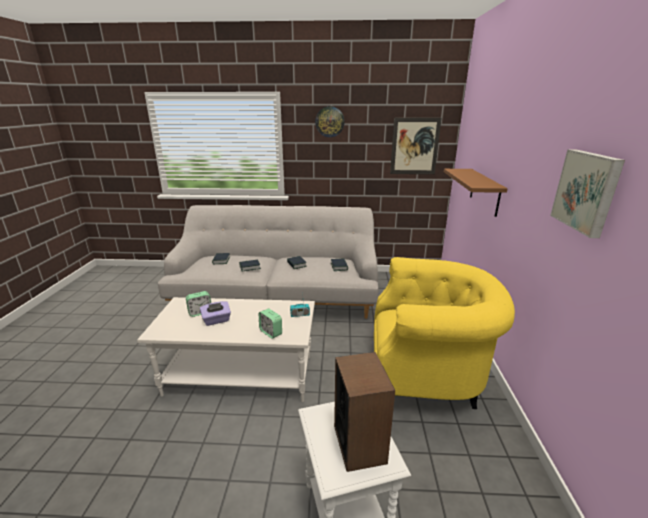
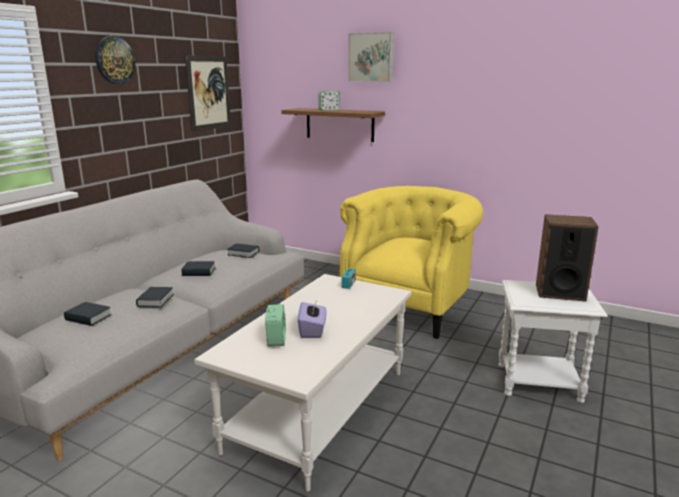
camera: 65 degrees left, 5 degrees down
alarm clock [259,308,282,339] -> alarm clock moved to [318,91,340,111]
picture [550,149,625,238] -> picture moved to [348,32,393,82]

